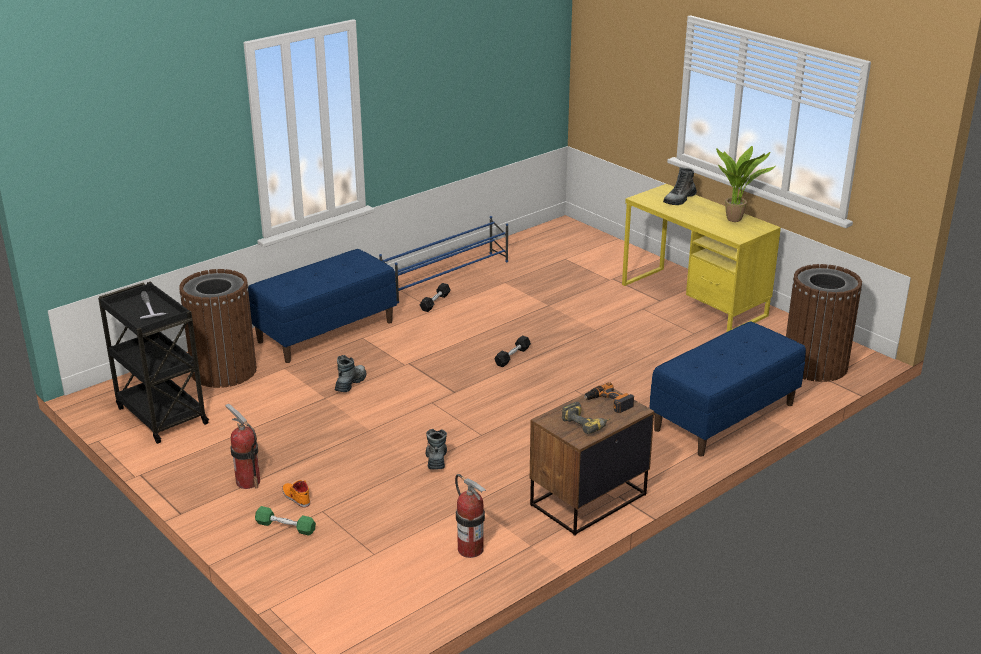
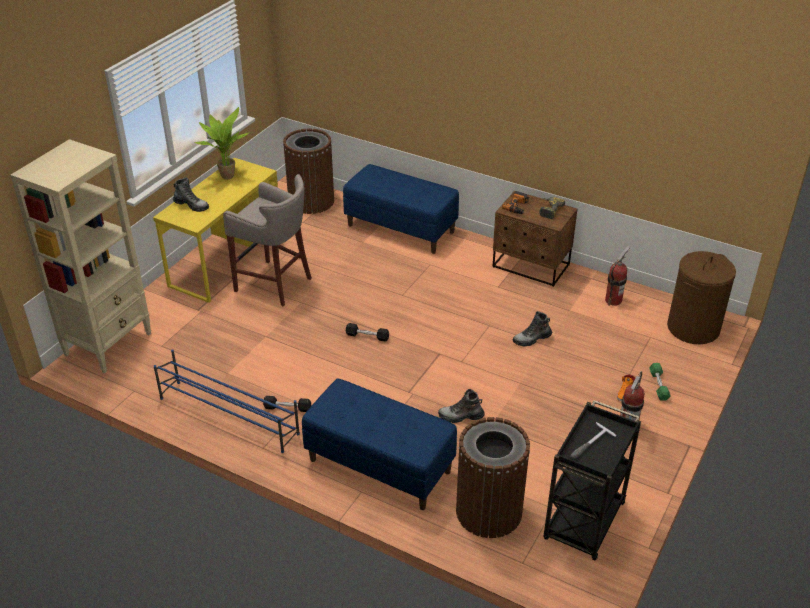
camera: 110 degrees left, 10 degrees up
none -> beige bookcase [10,139,151,373]
none -> grey stool [223,174,312,306]
none -> brown laundry basket [667,251,736,344]

